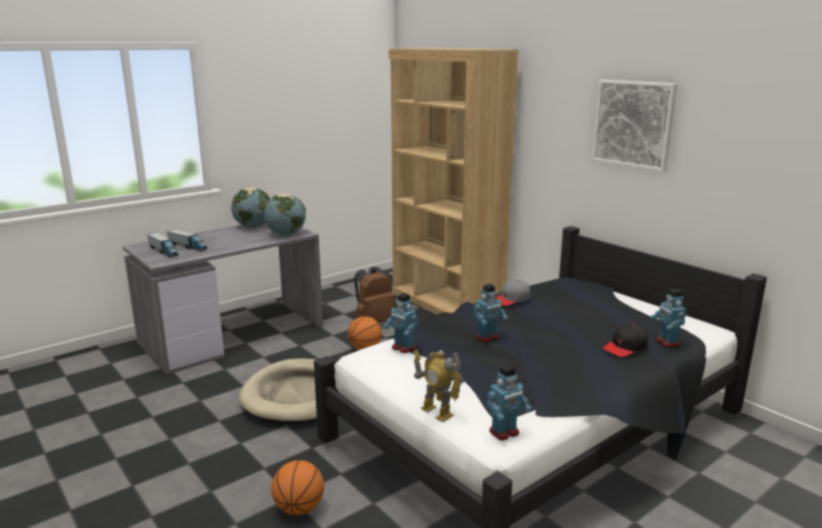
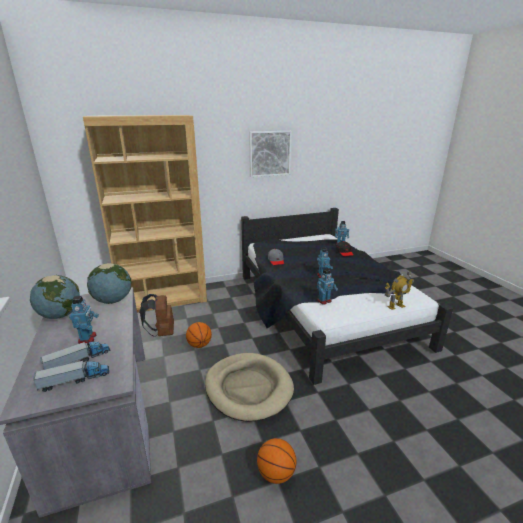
camera: 70 degrees left, 5 degrees up
basketball [271,460,324,515] -> basketball moved to [257,438,296,484]
toy robot [487,364,532,441] -> toy robot moved to [69,296,99,344]

